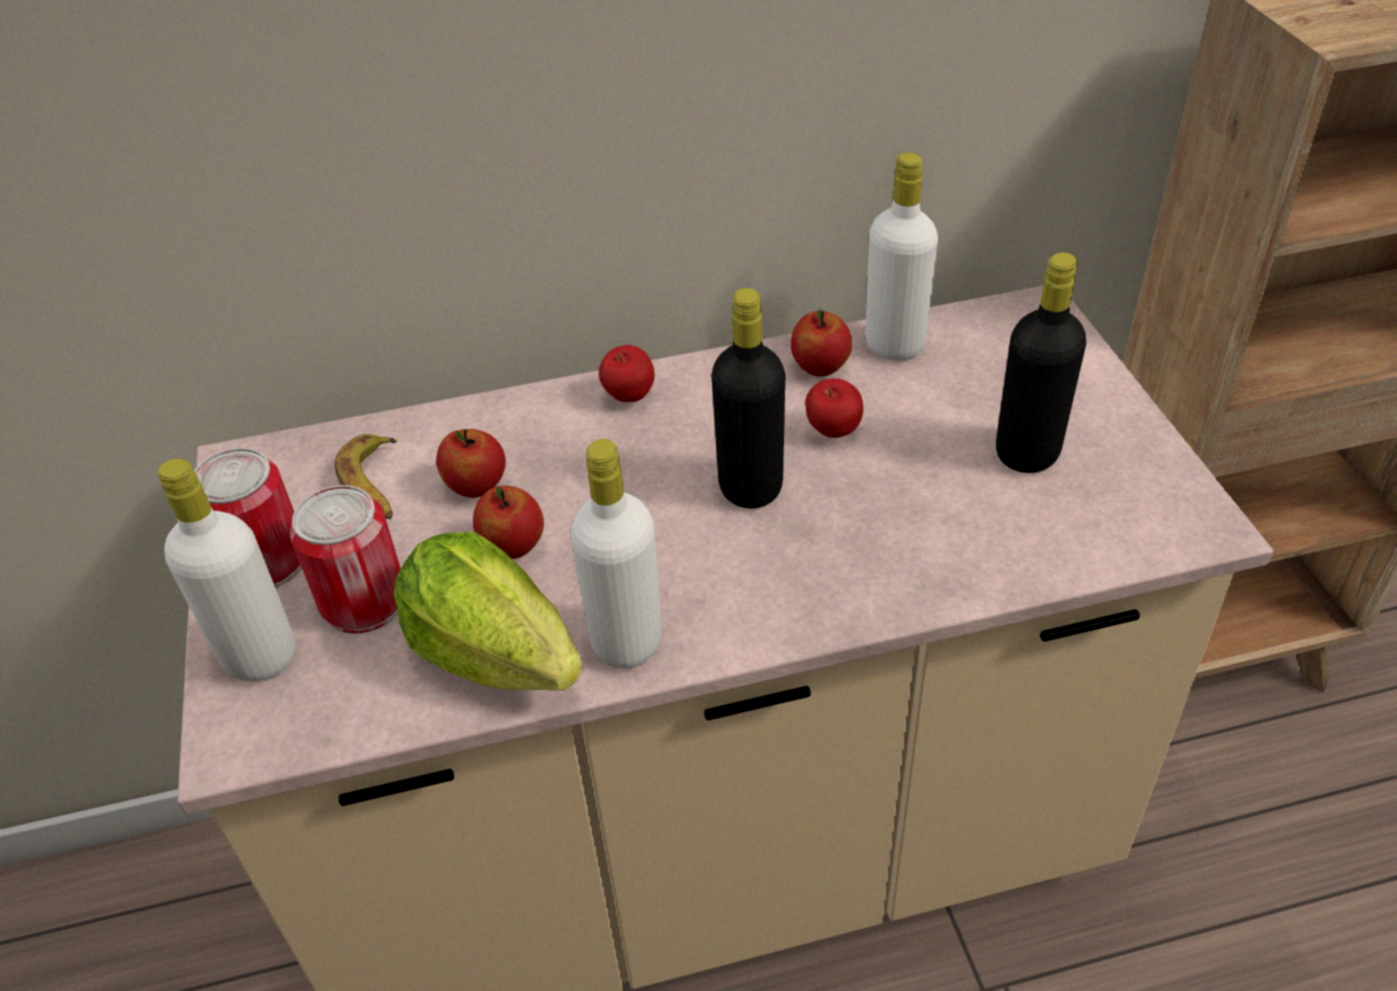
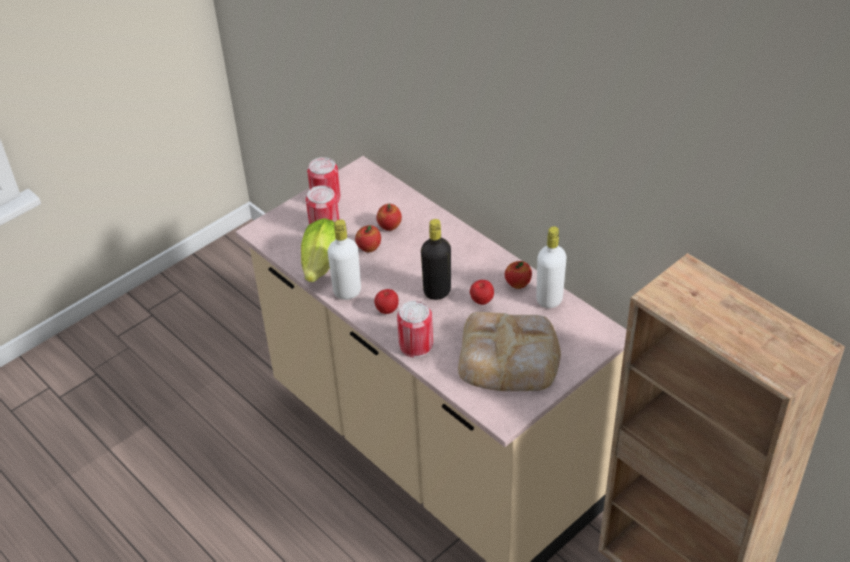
camera: 60 degrees right, 0 degrees up
white bottle [158,459,296,682] -> none
banana [335,434,397,519] -> none
apple [599,345,655,402] -> apple moved to [374,289,399,314]
black bottle [996,252,1086,473] -> bread [458,312,561,391]
none -> can [397,301,433,358]

